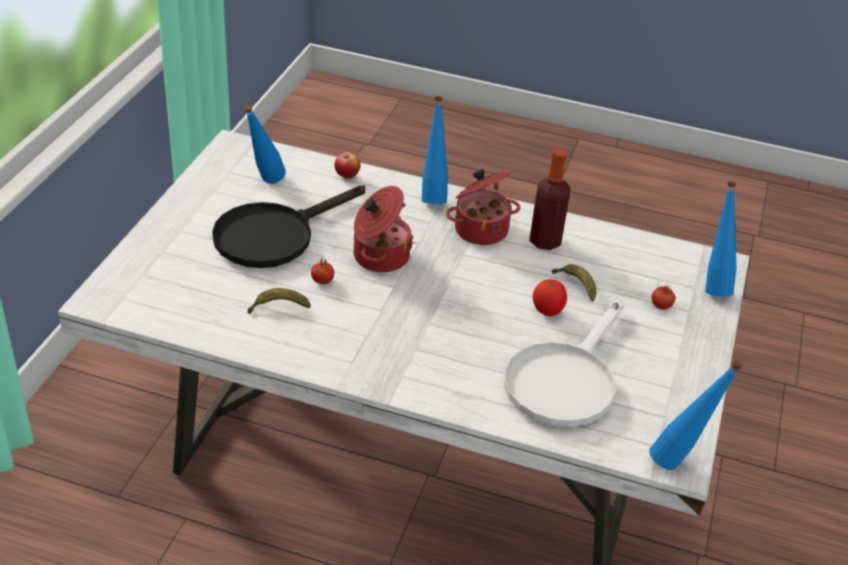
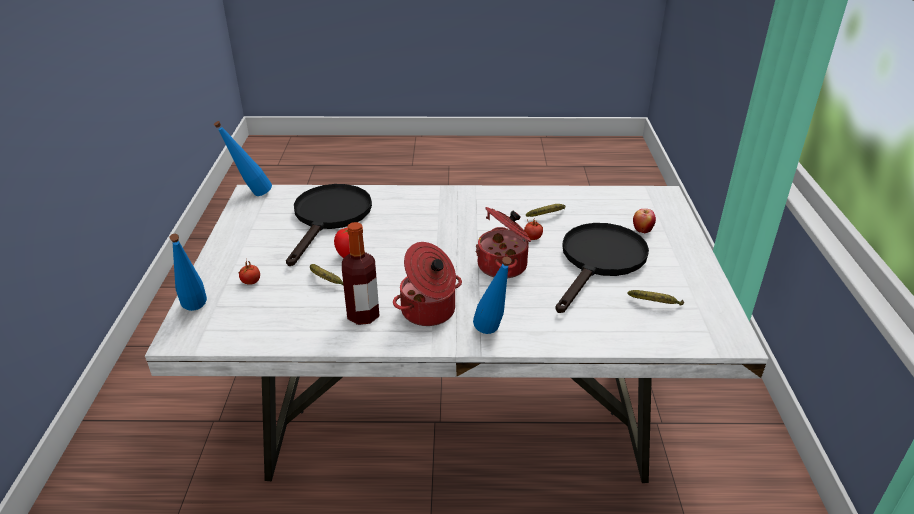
camera: 165 degrees right, 5 degrees down
blue bottle [244,104,286,183] -> banana [628,290,684,305]
apple [334,152,361,179] -> apple moved to [633,209,656,233]
white frying pan [504,300,624,427] -> black frying pan [286,184,372,266]

